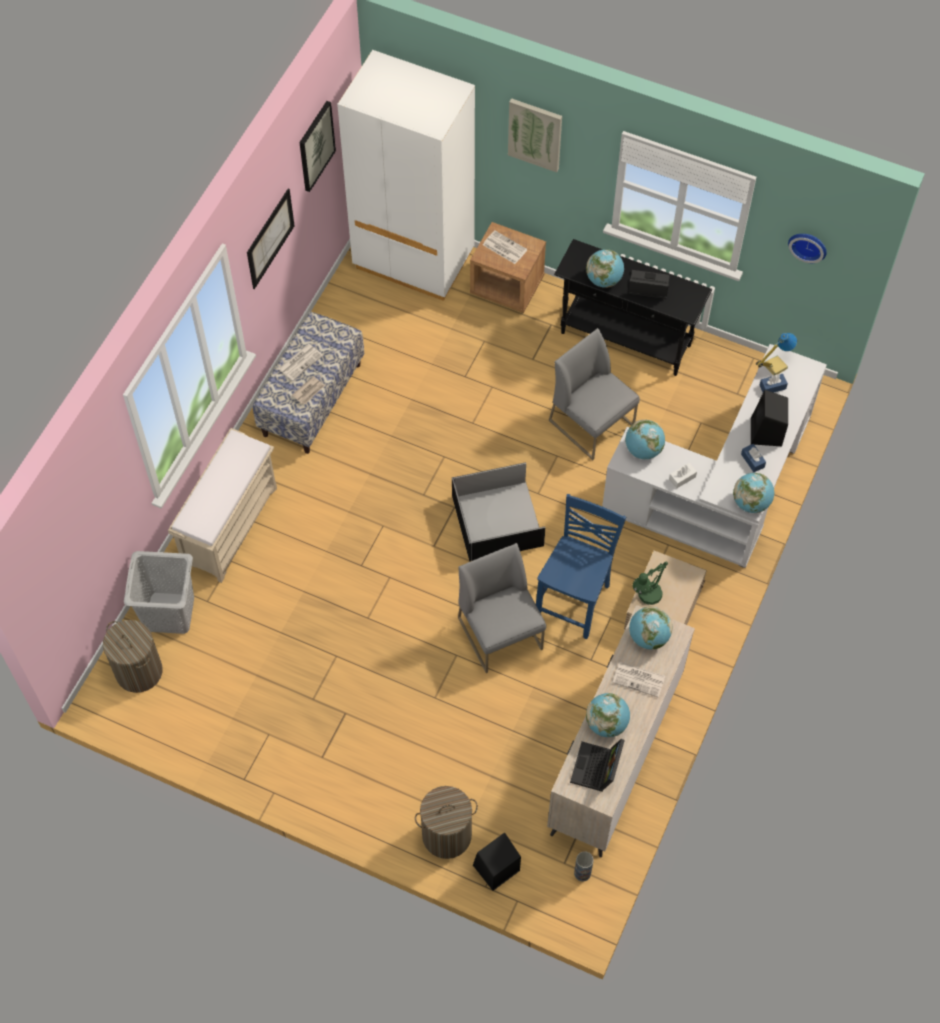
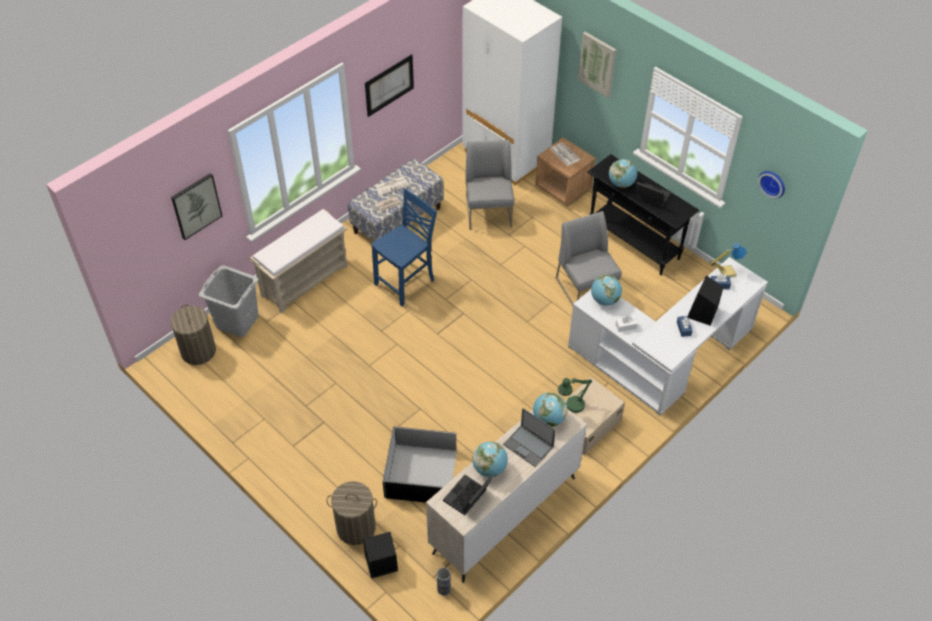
camera: 20 degrees right, 10 degrees down
picture [299,101,336,192] -> picture moved to [171,173,222,240]
black storage box [452,462,545,562] -> black storage box moved to [383,426,457,503]
grey chair [458,543,546,673] -> grey chair moved to [465,140,514,230]
blue chair [536,494,626,639] -> blue chair moved to [371,188,437,306]
newspaper [613,662,665,697] -> laptop [503,408,556,467]
globe [733,473,774,513] -> none

